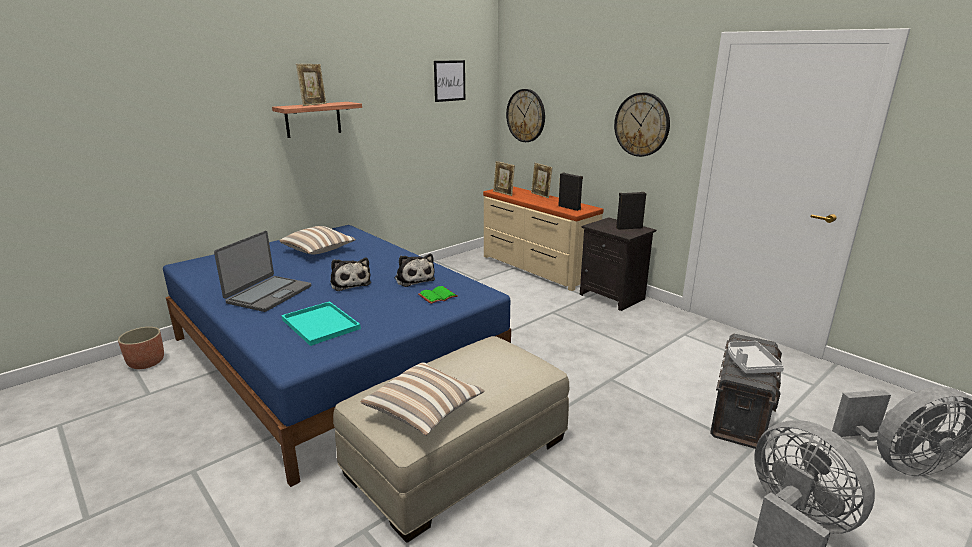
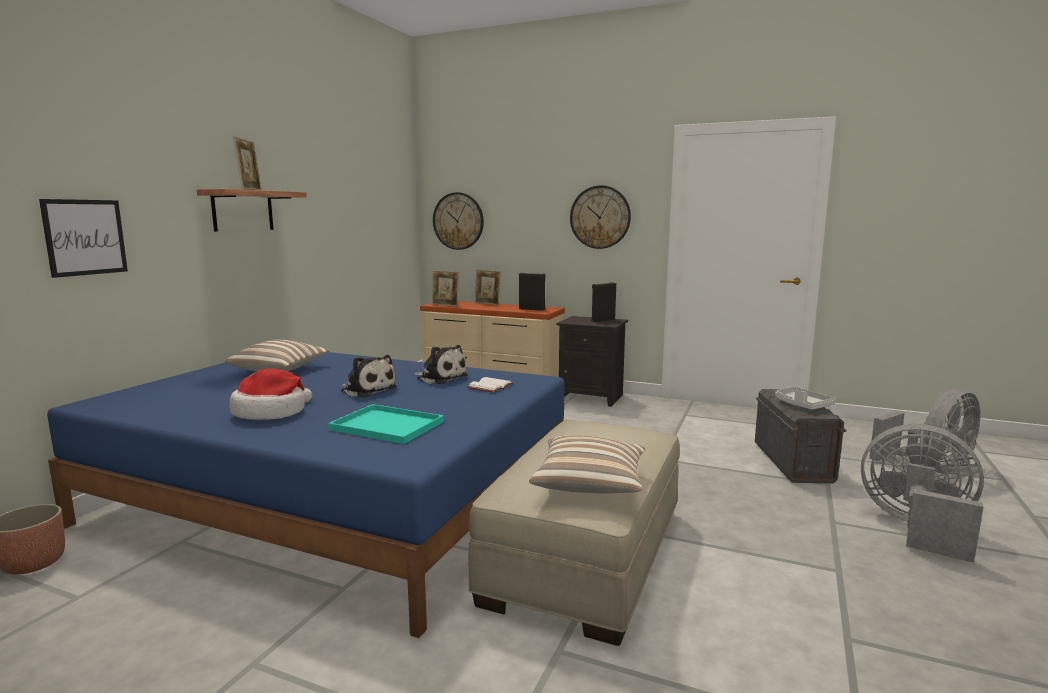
camera: 25 degrees left, 10 degrees down
laptop [214,231,311,312] -> hat [230,369,312,420]
green book [418,286,458,304] -> white book [467,377,513,393]
picture [434,60,465,102] -> picture moved to [39,199,128,278]

